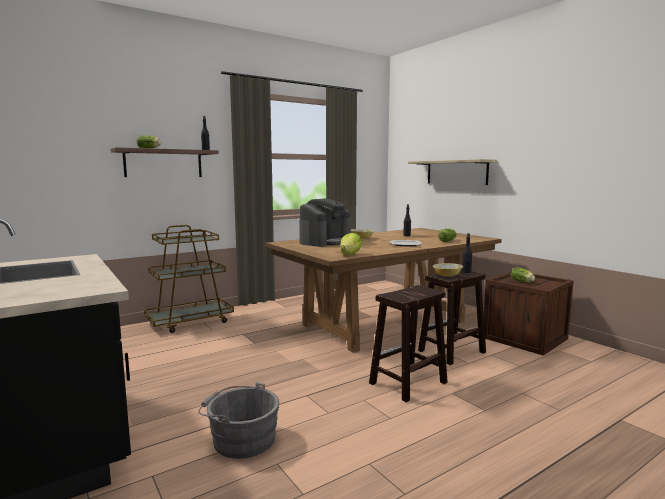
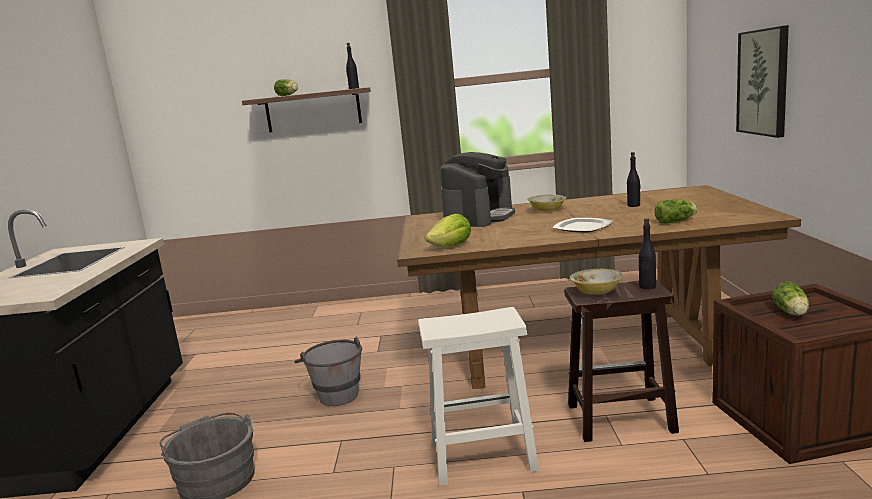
camera: 35 degrees right, 5 degrees up
brown cart [144,225,234,333] -> none
coffee machine [299,198,351,247] -> coffee machine turned 45 degrees counterclockwise [440,152,515,227]
brown stool [369,285,448,402] -> white stool [418,307,539,486]
shelf [408,159,497,185] -> picture [736,25,789,138]
none -> grey bucket [294,336,362,406]

